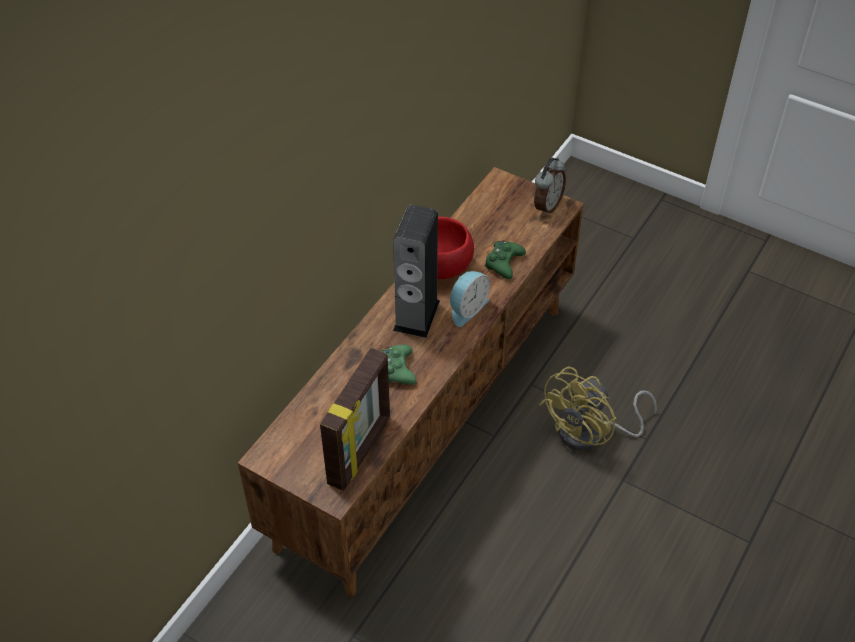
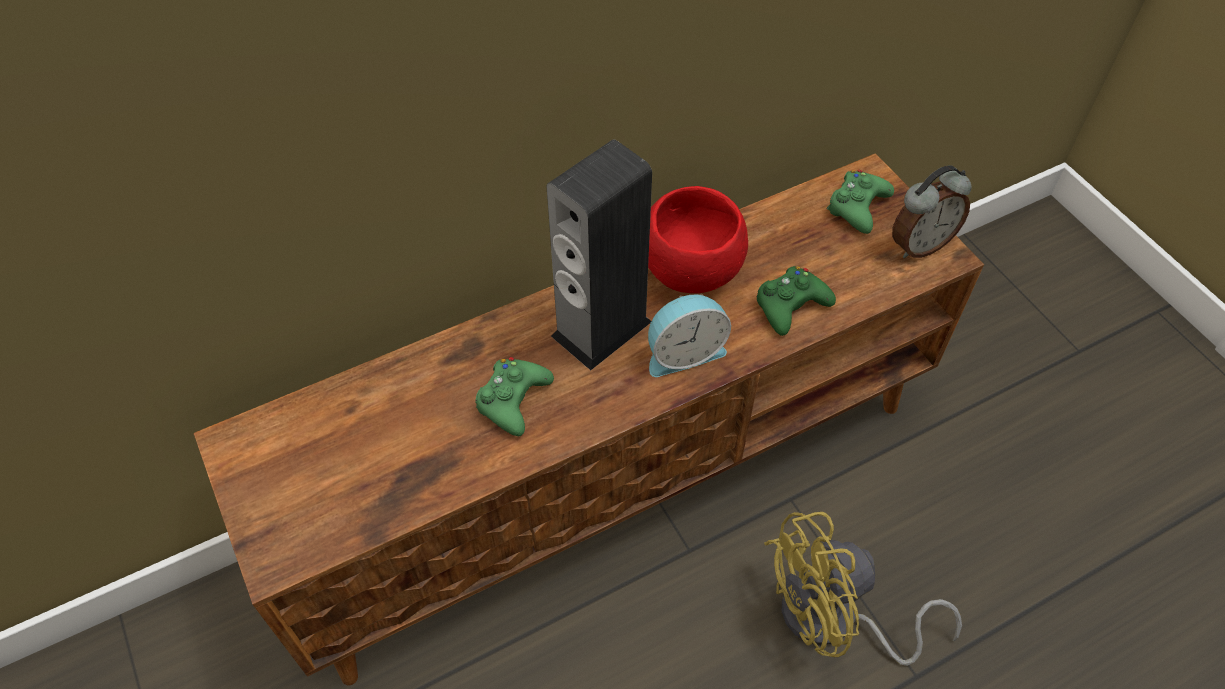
camera: 30 degrees right, 5 degrees up
picture frame [320,348,390,491] -> none
none -> green game controller [827,170,894,234]

